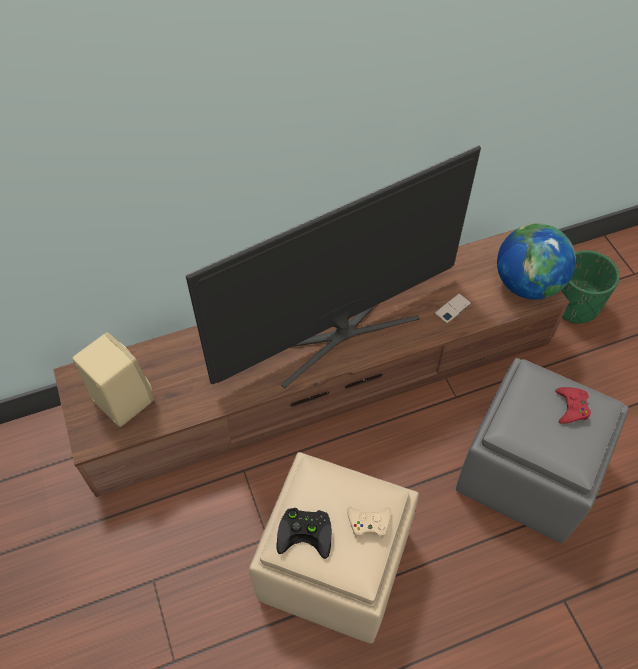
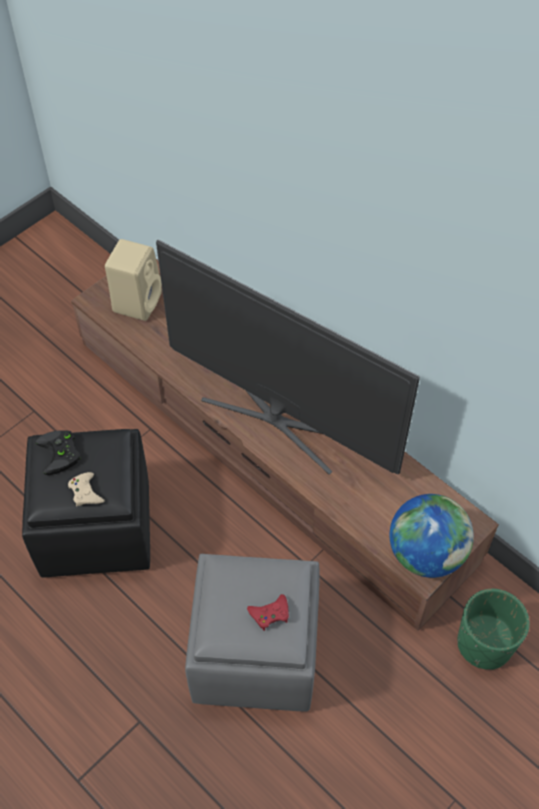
camera: 65 degrees right, 0 degrees up
beige ottoman [249,452,419,643] -> black ottoman [22,429,150,577]
phone [434,293,472,324] -> none

